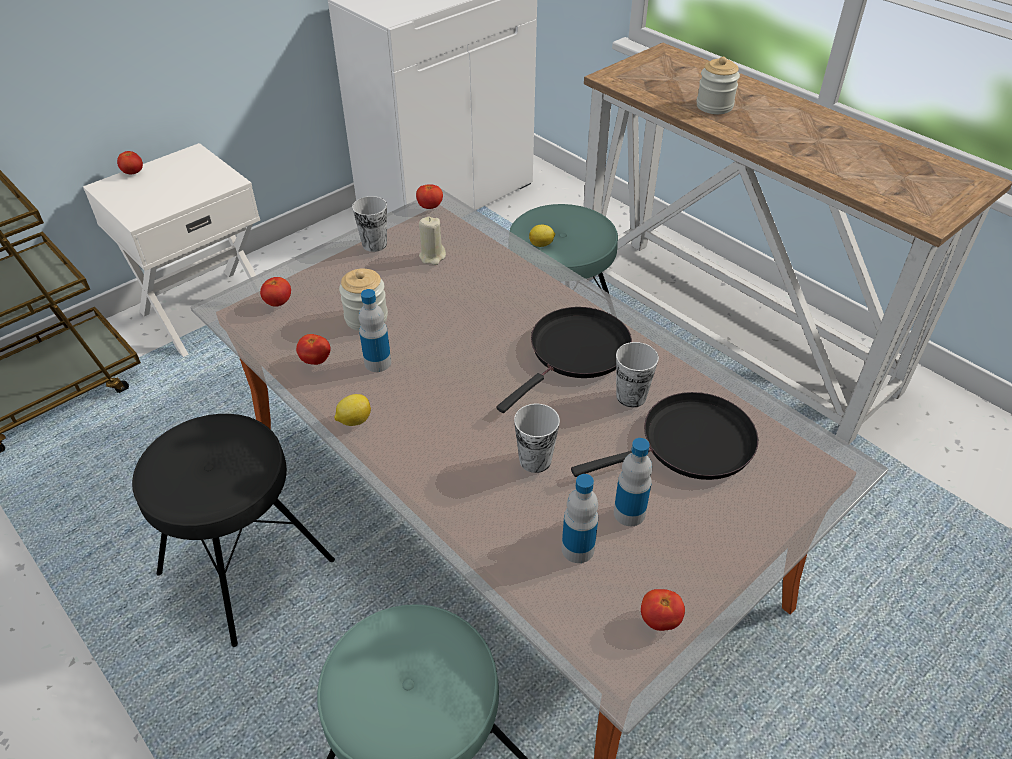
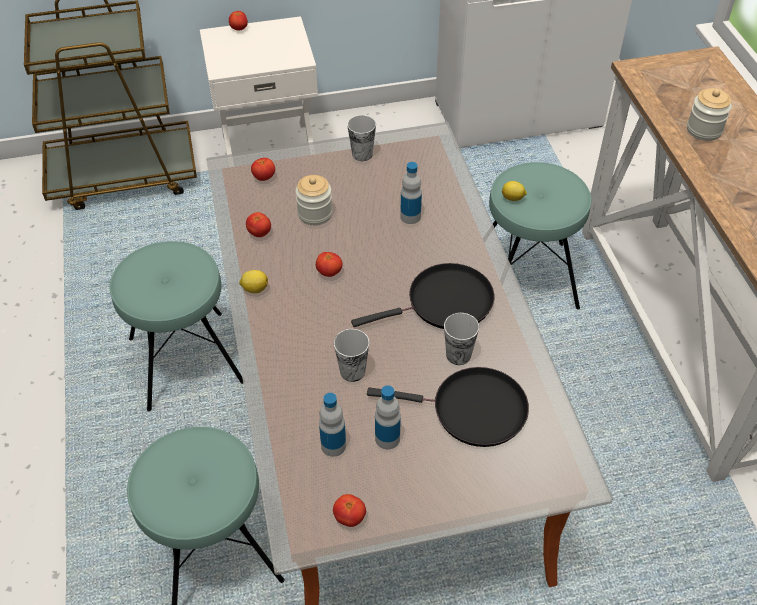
camera: 30 degrees right, 5 degrees up
black stool [132,414,335,647] -> turquoise stool [110,241,243,411]
bottle [359,289,391,372] -> bottle moved to [400,162,422,224]
tomato [416,184,443,209] -> tomato moved to [316,252,343,277]
beige candle [419,216,446,265] -> none

